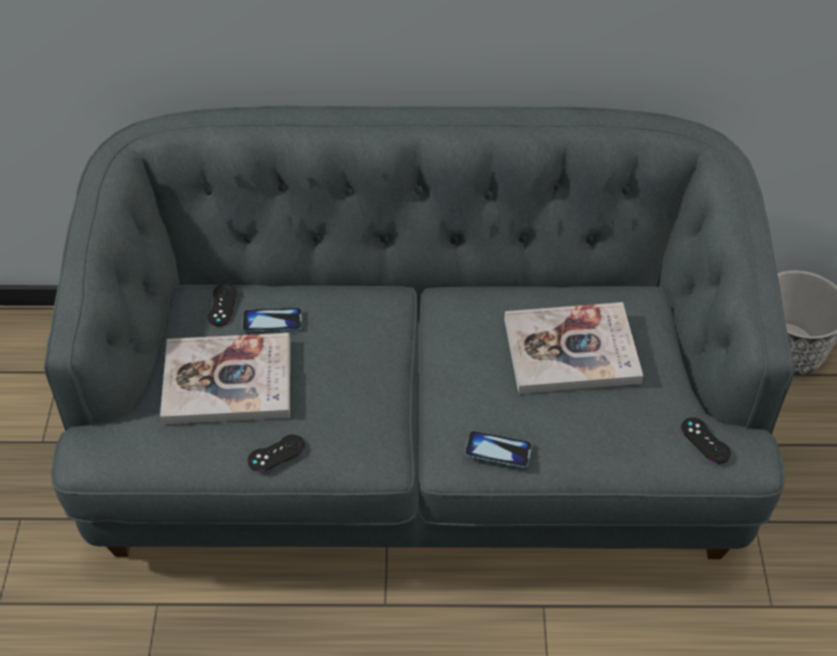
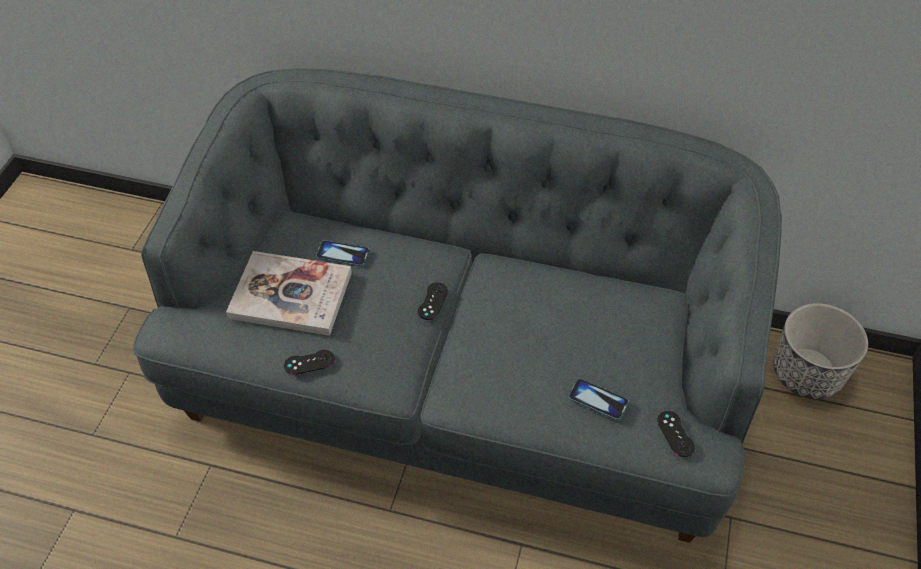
camera: 15 degrees right, 0 degrees up
black game controller [208,283,237,326] -> black game controller moved to [418,282,448,320]
phone [464,430,532,468] -> phone moved to [568,378,629,421]
book [504,302,643,394] -> none

